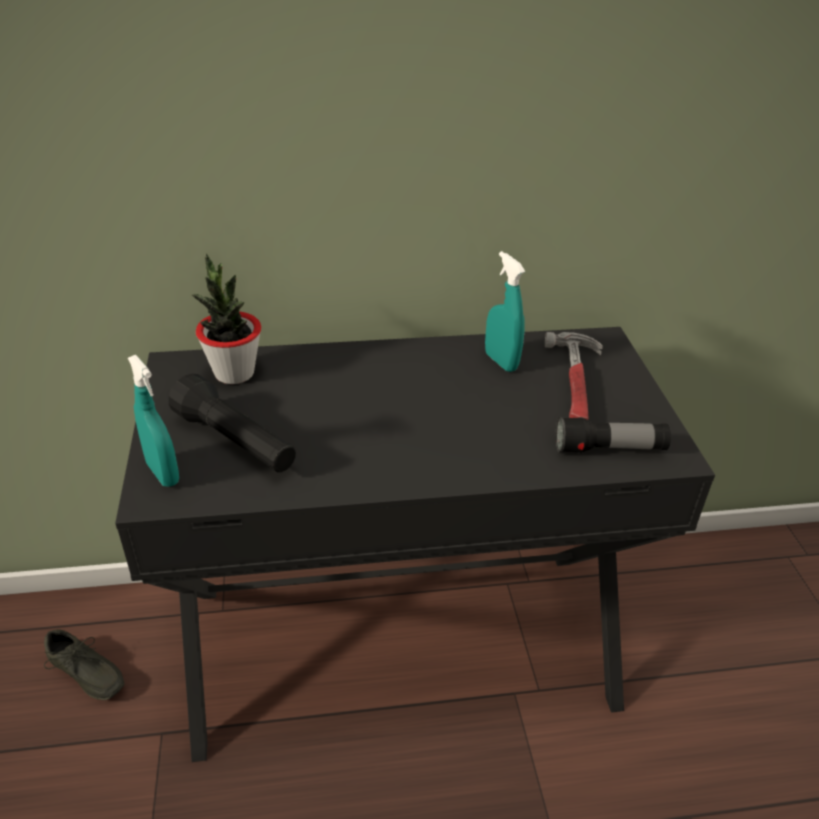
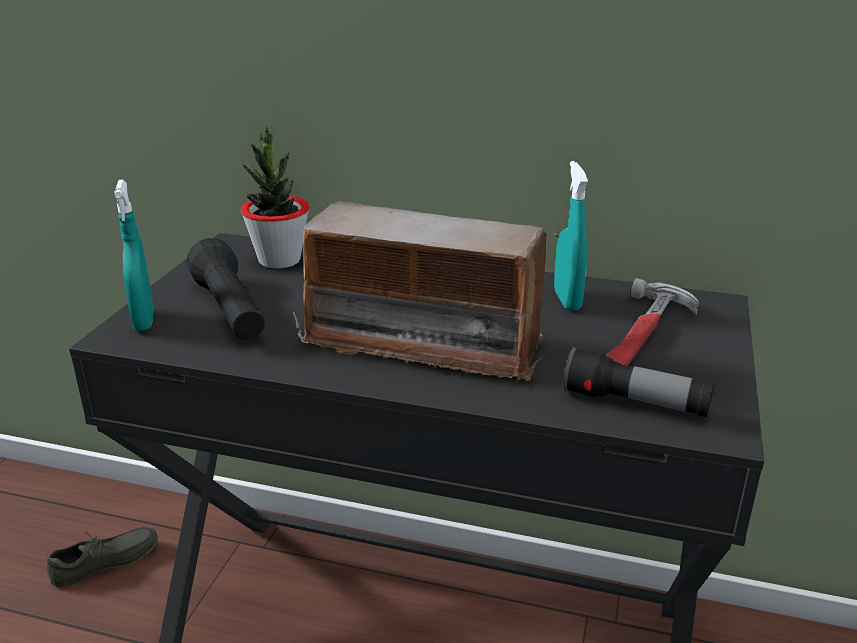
camera: 25 degrees right, 10 degrees down
grey shoe [44,629,125,700] -> grey shoe turned 90 degrees counterclockwise [47,527,158,588]
none -> radio [293,201,559,381]

